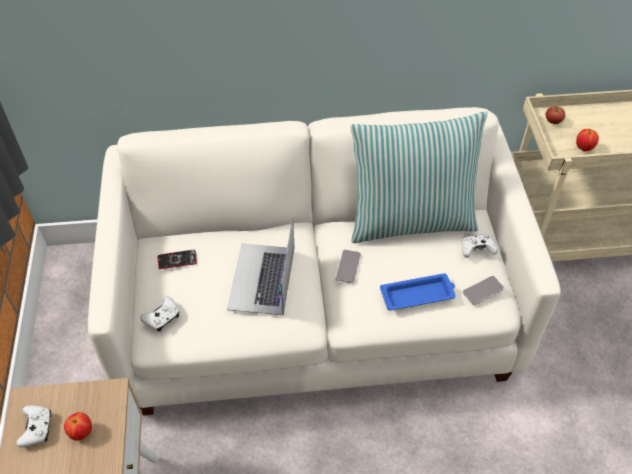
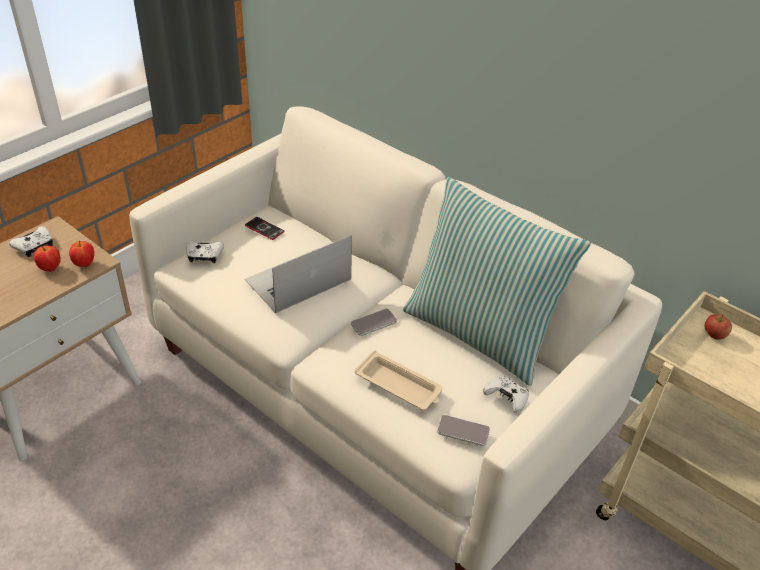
camera: 45 degrees right, 10 degrees down
blue tray [380,273,456,310] -> beige tray [354,350,443,410]
apple [576,129,599,152] -> apple moved to [69,241,94,267]

